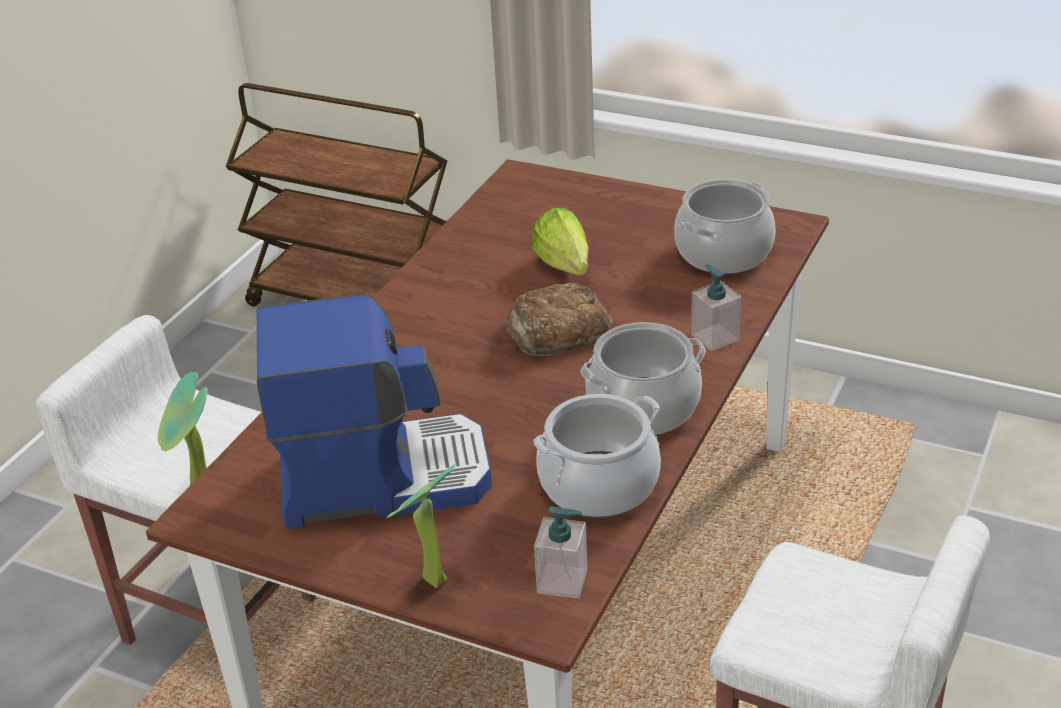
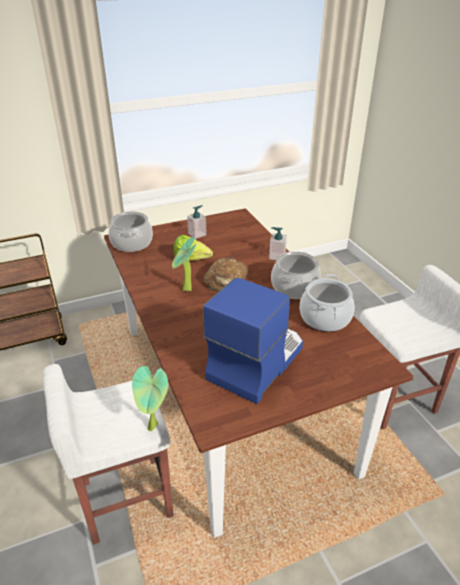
camera: 50 degrees left, 0 degrees up
potted plant [386,464,457,588] -> potted plant moved to [172,237,196,291]
soap dispenser [534,506,587,599] -> soap dispenser moved to [187,205,207,239]
cooking pot [674,179,776,274] -> cooking pot moved to [109,211,153,252]

